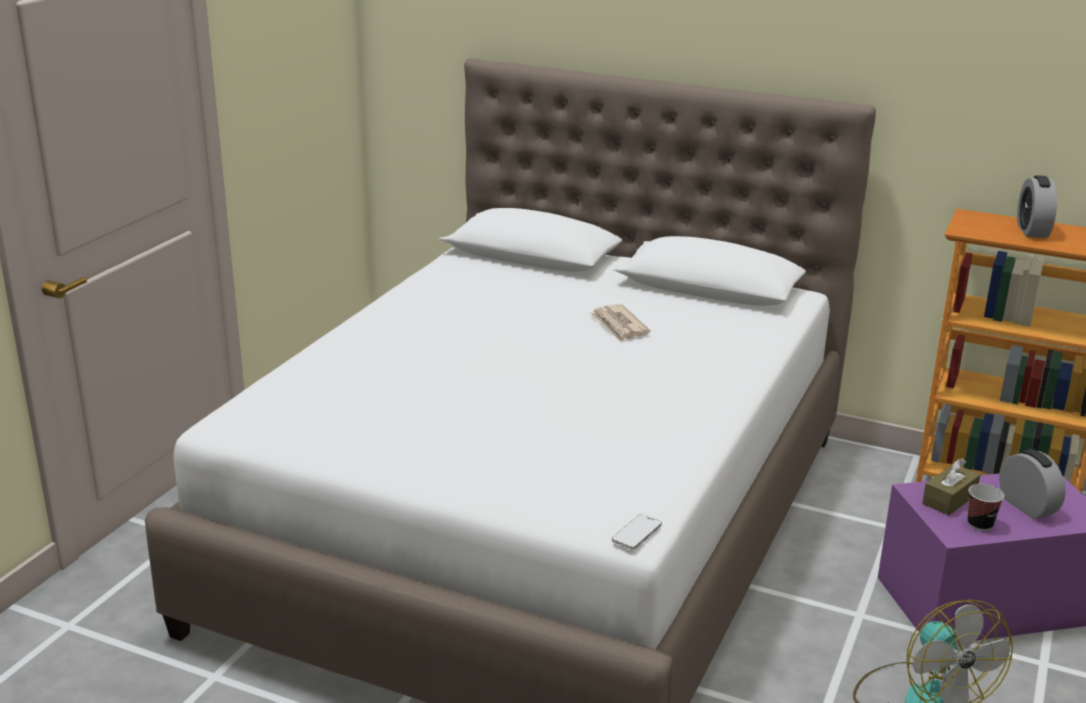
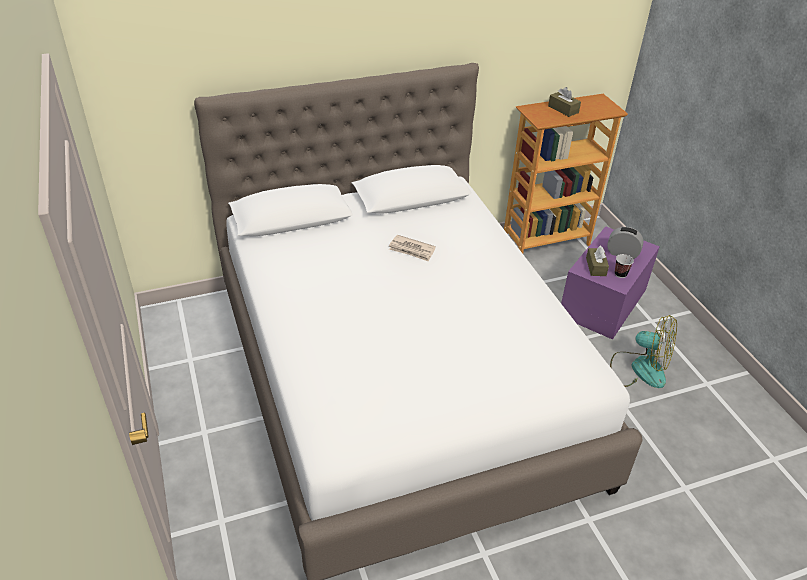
camera: 45 degrees left, 15 degrees up
phone [612,514,662,549] -> none
alarm clock [1017,175,1057,238] -> brown tissue box [548,87,581,117]

